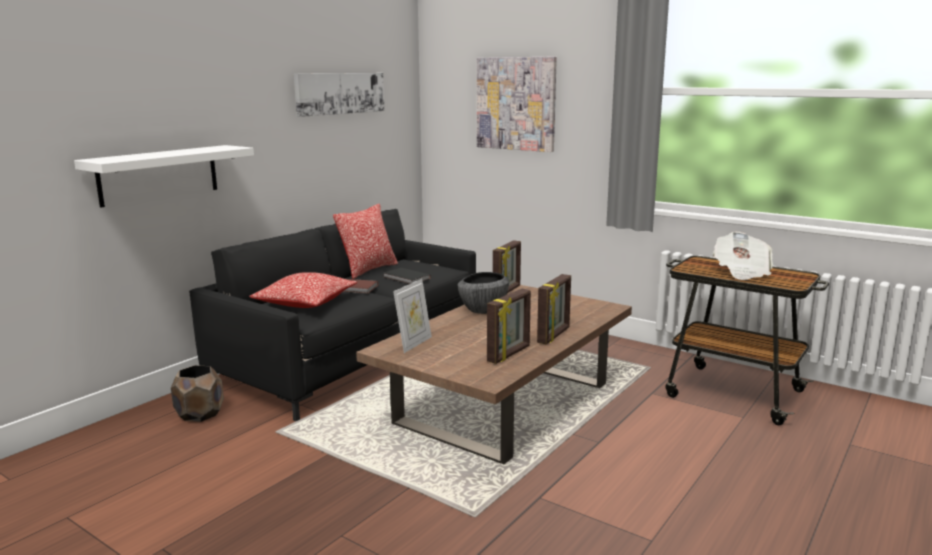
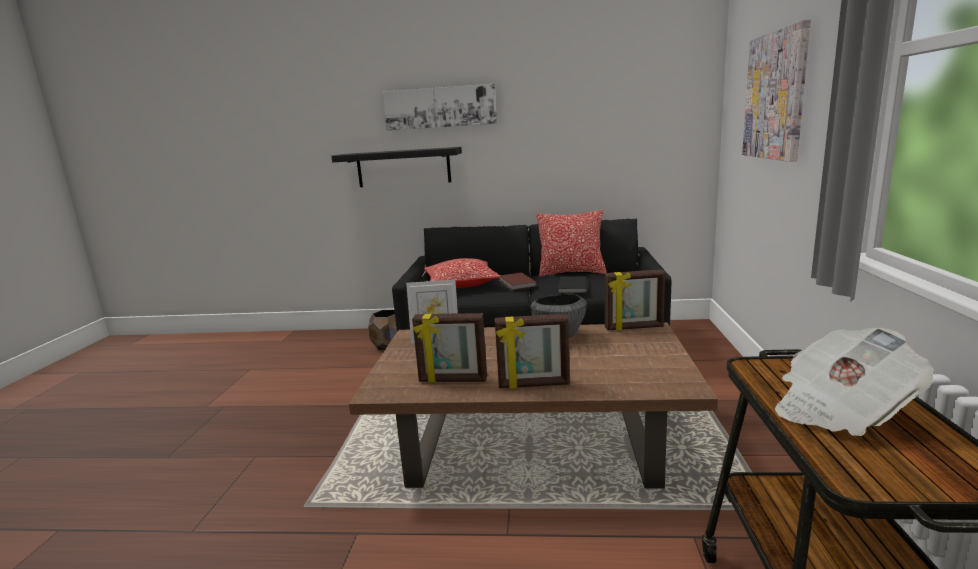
camera: 60 degrees right, 0 degrees up
white shelf [74,145,254,208] -> black shelf [331,147,462,187]
picture [294,73,384,117] -> picture moved to [383,84,497,131]

